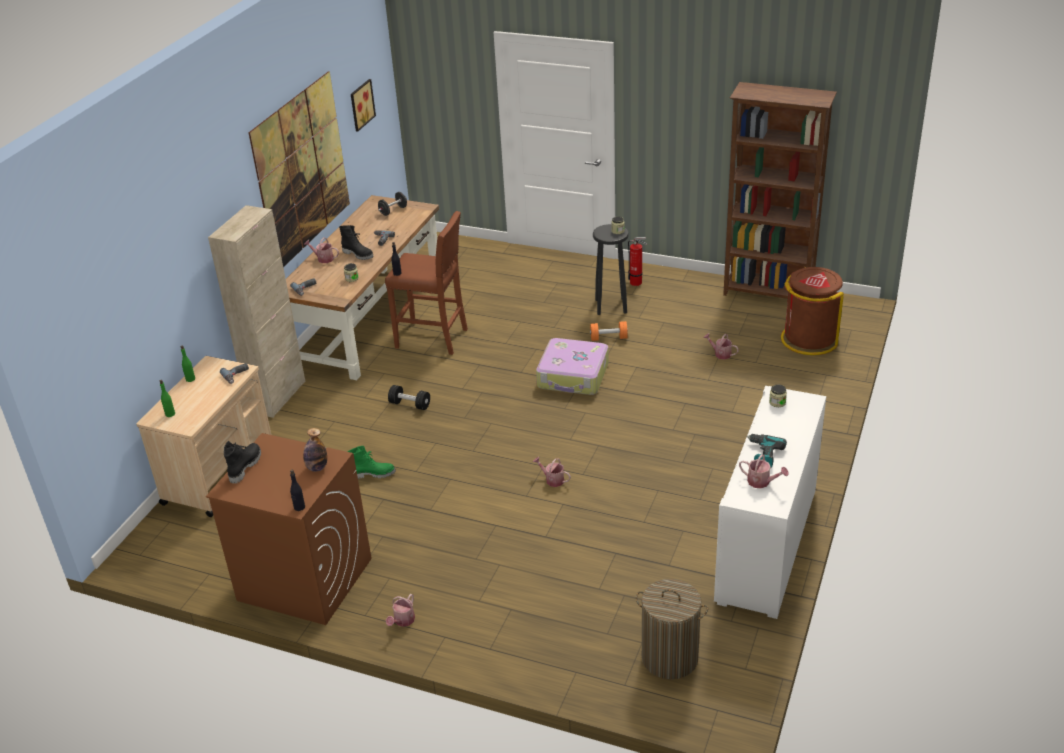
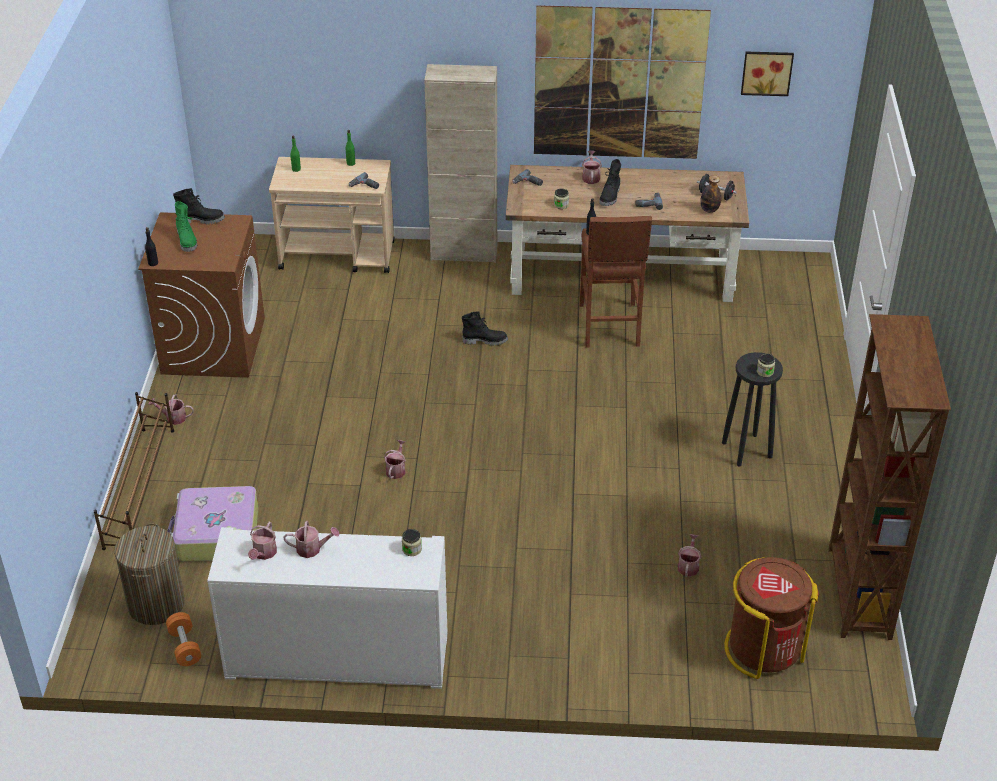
camera: 70 degrees right, 5 degrees up
bottle [303,428,327,472] -> bottle moved to [700,175,721,213]
green boot [347,446,396,479] -> green boot moved to [174,201,197,252]
black dumbbell [388,385,430,410] -> black boot [462,311,508,346]
suitcase [536,338,609,395] -> suitcase moved to [167,486,258,562]
orange dumbbell [590,321,628,341] -> orange dumbbell moved to [166,612,201,666]
fire extinguisher [628,237,647,286] -> none
power drill [746,434,787,467] -> watering can [284,521,340,558]
none -> brown shoe rack [94,392,174,550]

